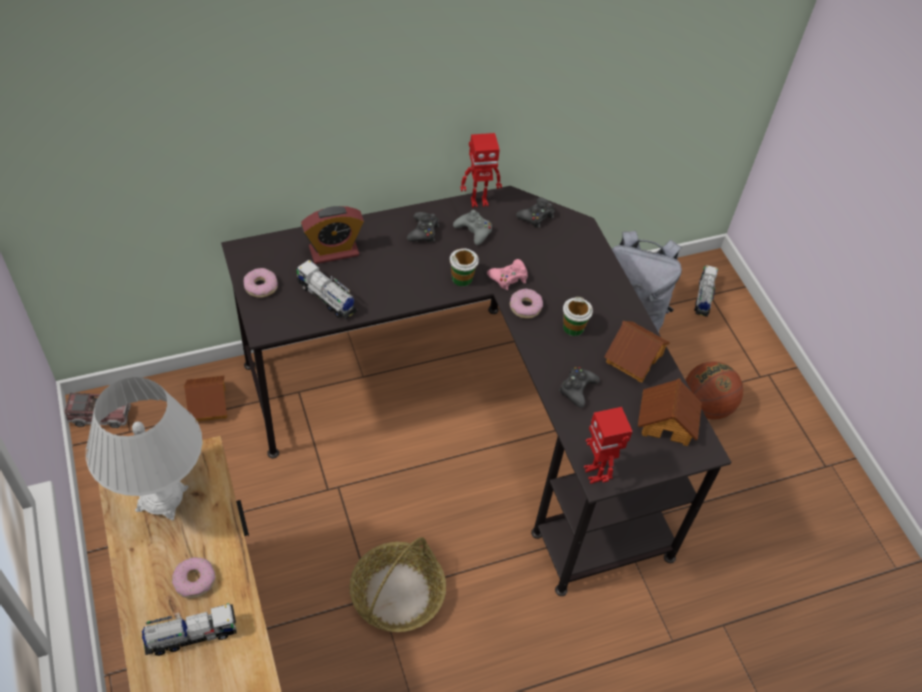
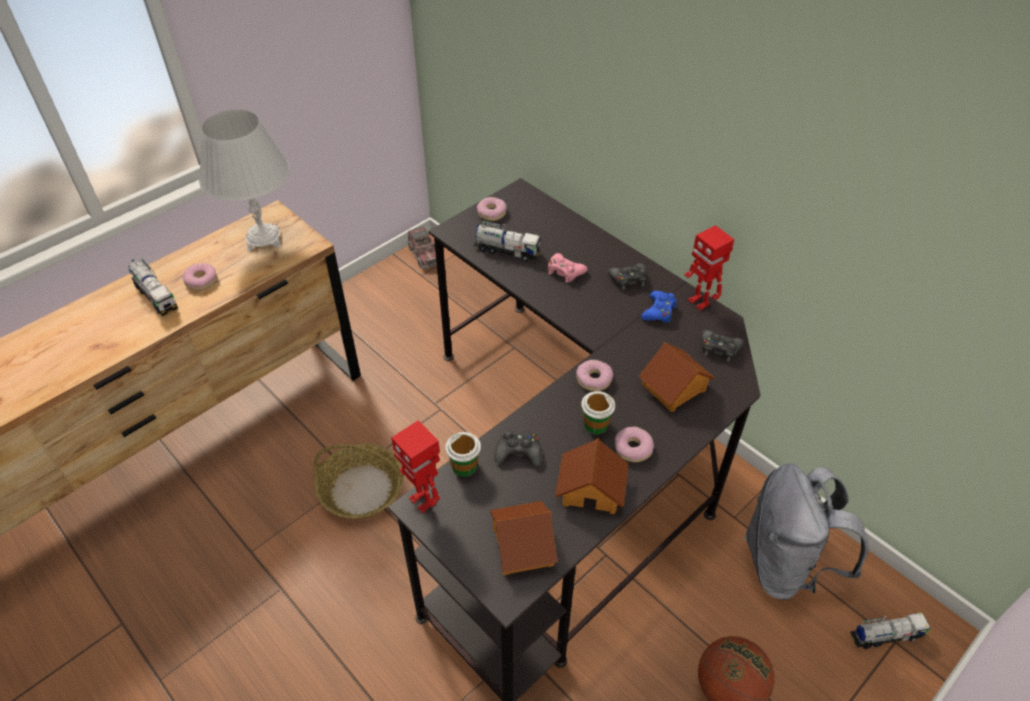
camera: 70 degrees right, 5 degrees down
toy house [184,376,227,422] -> toy house moved to [639,342,715,412]
toy truck [296,260,357,319] -> toy truck turned 90 degrees clockwise [474,221,541,261]
alarm clock [301,206,364,264] -> none
cup [450,248,479,286] -> cup moved to [445,432,481,477]
grey game controller [453,210,492,245] -> blue game controller [641,291,677,323]
pink game controller [487,259,528,290] -> pink game controller moved to [548,253,587,283]
toy robot [584,407,633,484] -> toy robot turned 90 degrees counterclockwise [391,420,440,513]
none -> donut [615,427,654,462]

